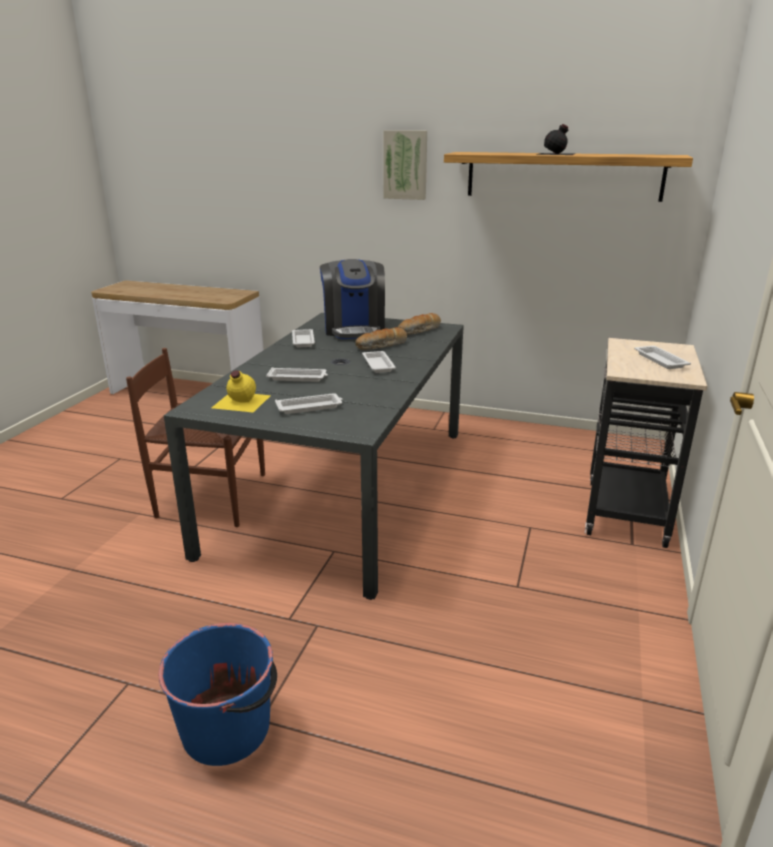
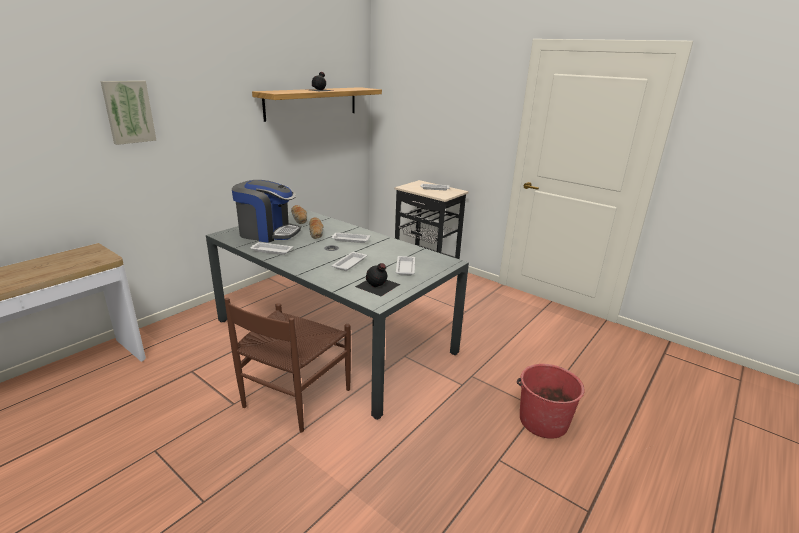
camera: 70 degrees left, 0 degrees up
blue bucket [159,623,277,766] -> red bucket [517,364,585,439]
yellow bottle [212,370,271,412] -> black bottle [355,263,400,296]
picture [383,130,427,200] -> picture moved to [101,81,157,145]

